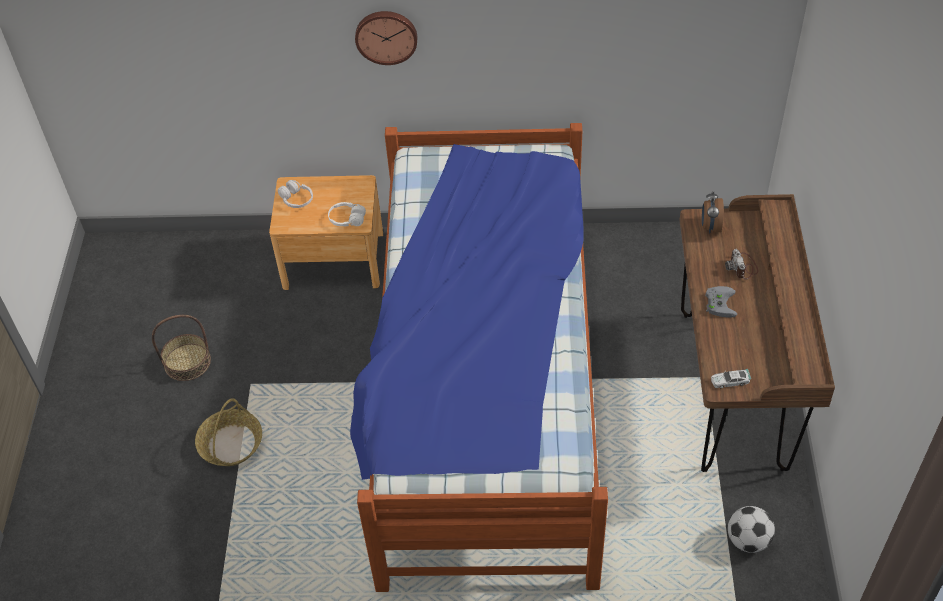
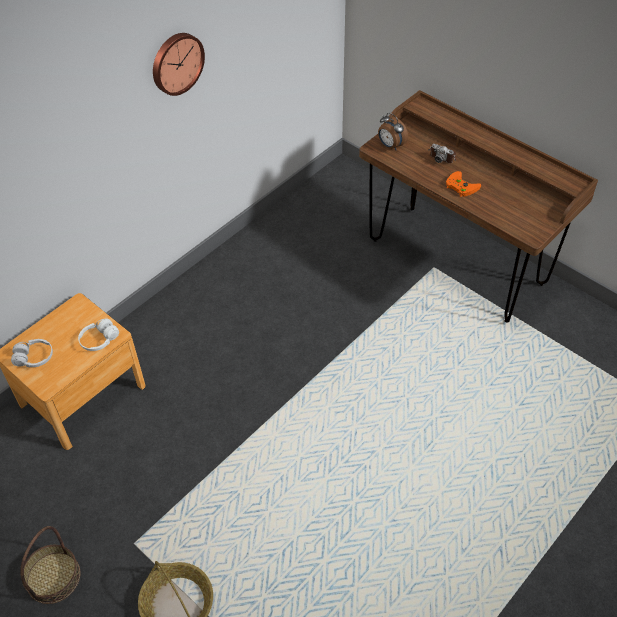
camera: 50 degrees left, 0 degrees up
bed [350,123,608,592] -> none
wall clock [355,11,417,65] -> wall clock moved to [153,33,205,96]
grey game controller [705,286,737,318] -> orange game controller [446,171,481,197]
toy car [711,369,751,388] -> none
football [728,506,775,553] -> none

